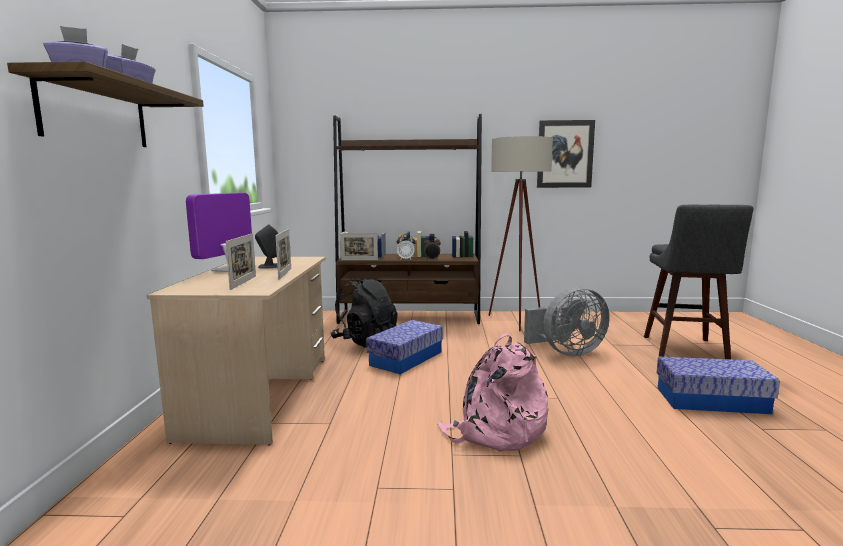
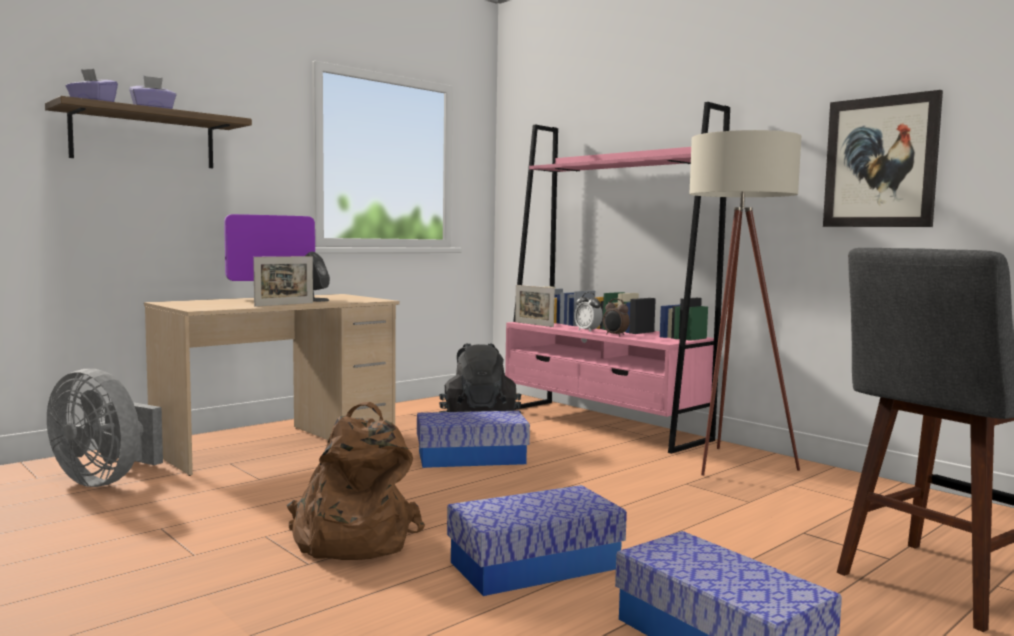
camera: 45 degrees right, 5 degrees down
picture frame [226,233,256,290] -> none
brown bookcase [333,114,482,324] -> pink bookcase [505,102,730,454]
pink backpack [437,333,549,452] -> brown backpack [287,402,425,560]
grey fan [524,287,609,356] -> grey fan moved to [47,369,163,487]
none -> storage box [447,485,627,596]

